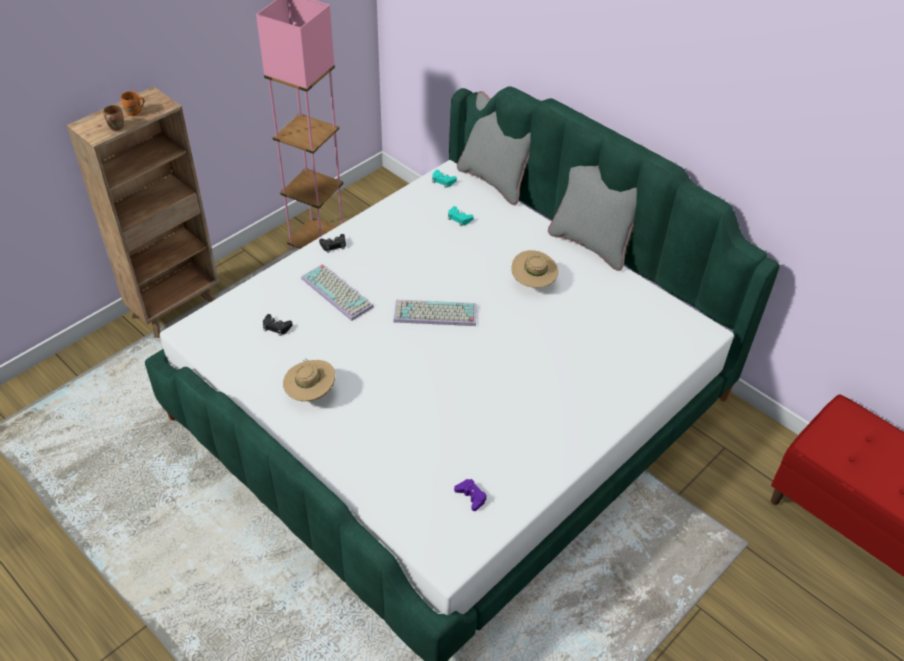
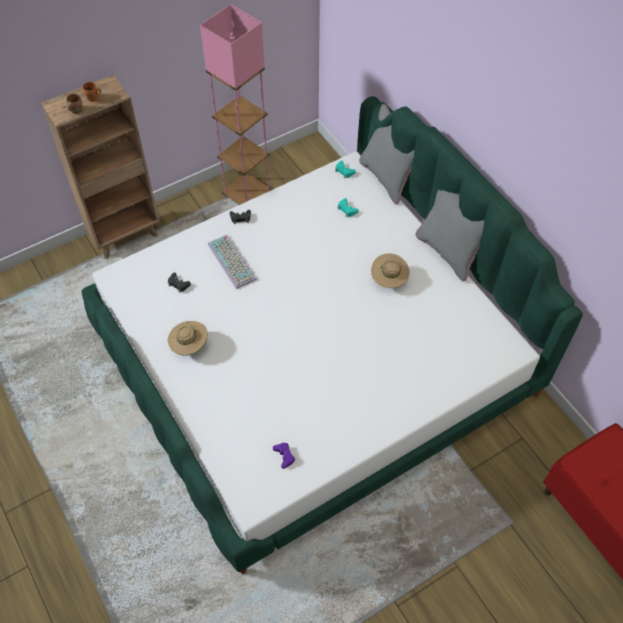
camera: 15 degrees right, 10 degrees up
keyboard [393,299,477,326] -> none

